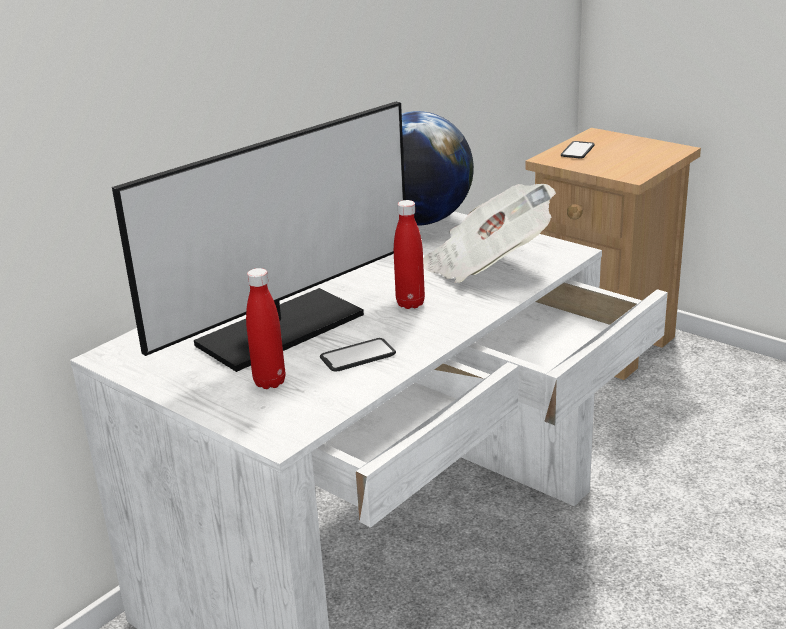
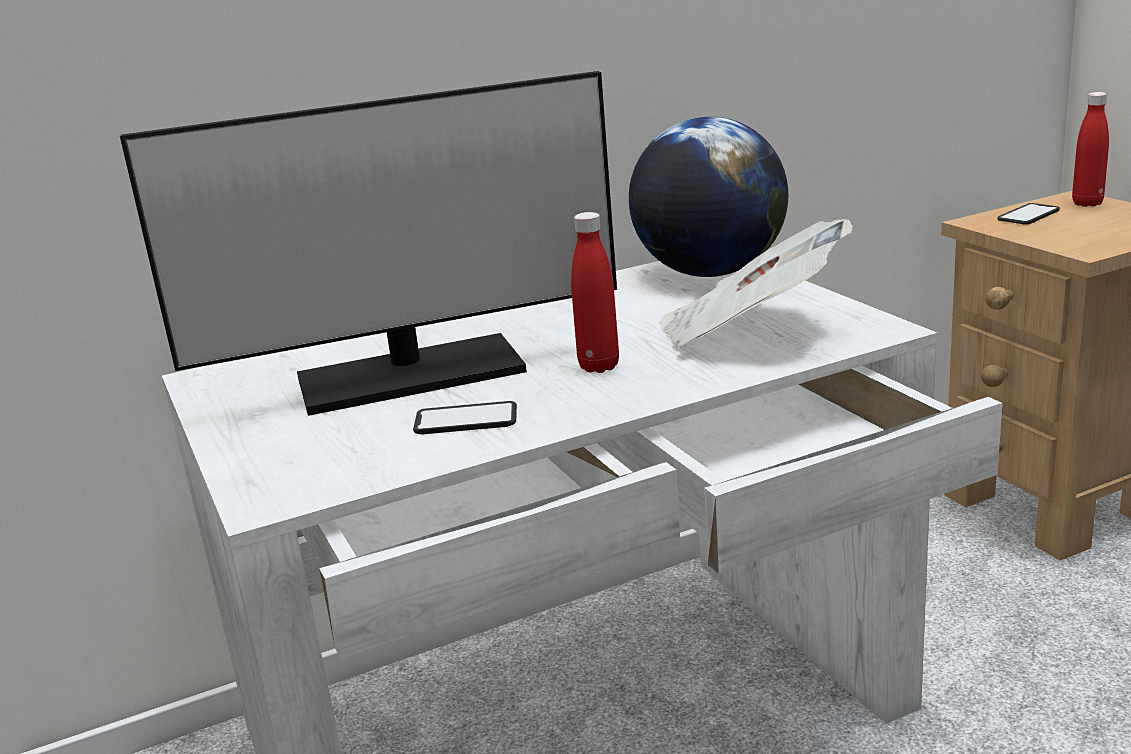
camera: 25 degrees right, 5 degrees down
red bottle [246,268,285,389] -> red bottle moved to [1072,92,1109,207]

